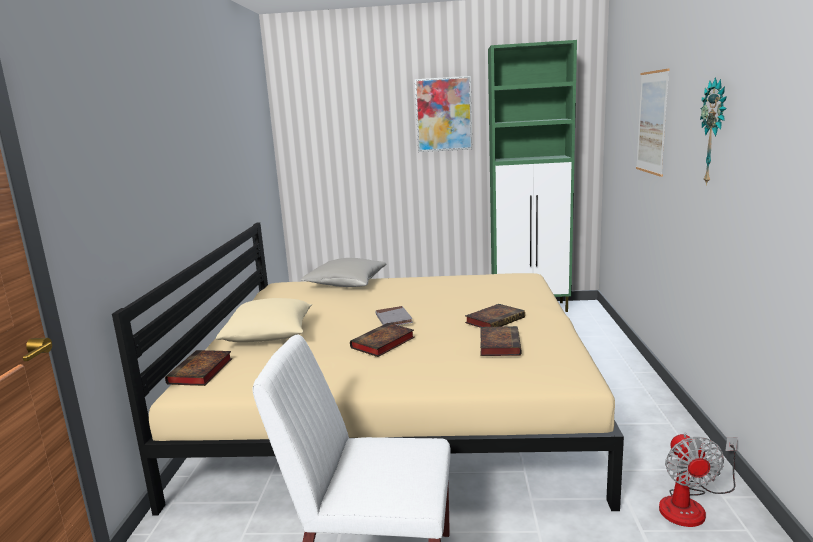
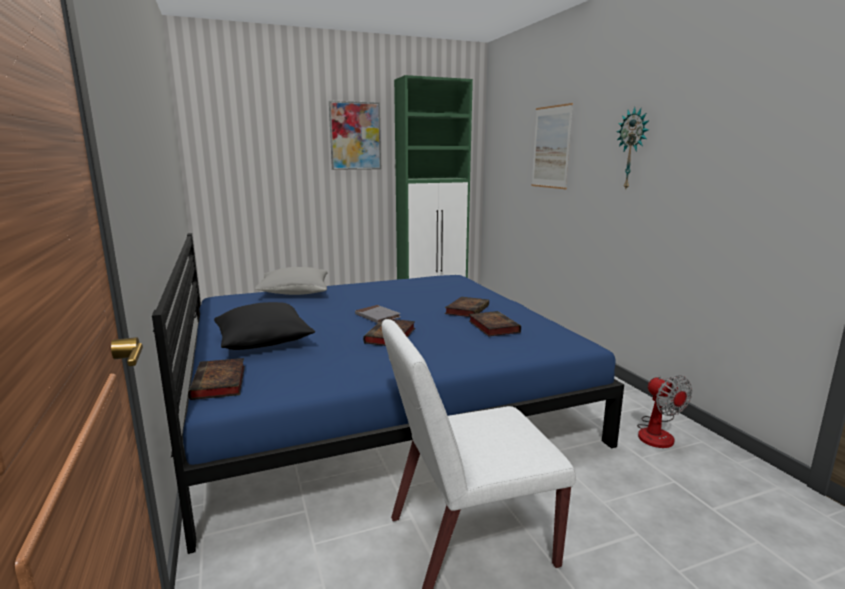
camera: 25 degrees left, 0 degrees up
beige bed [112,222,624,515] -> blue bed [152,233,624,554]
beige pillow [216,298,312,342] -> black pillow [214,302,315,350]

